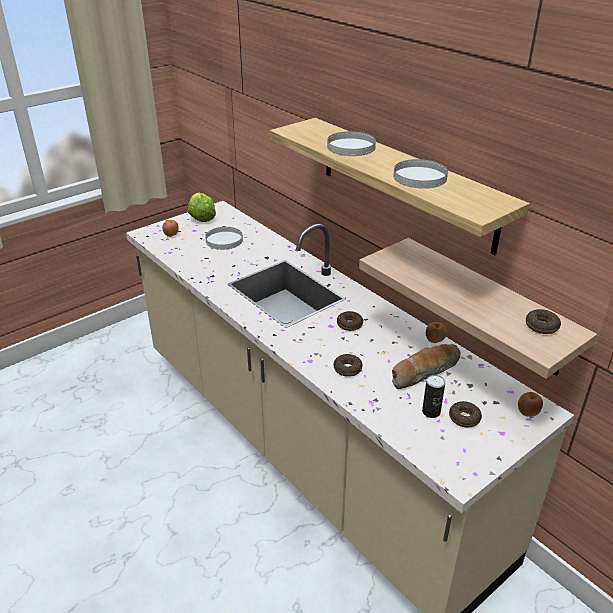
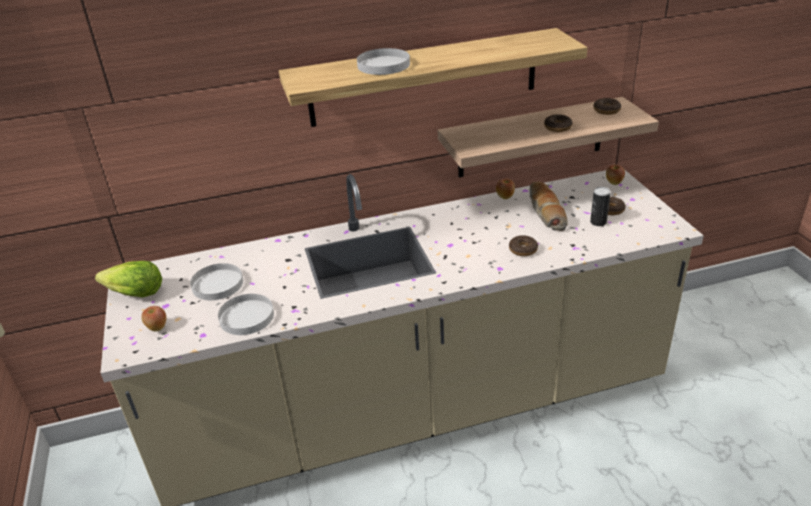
camera: 65 degrees left, 0 degrees up
donut [337,311,363,331] -> donut moved to [544,114,572,132]
white plate [393,159,448,189] -> white plate moved to [218,294,274,335]

